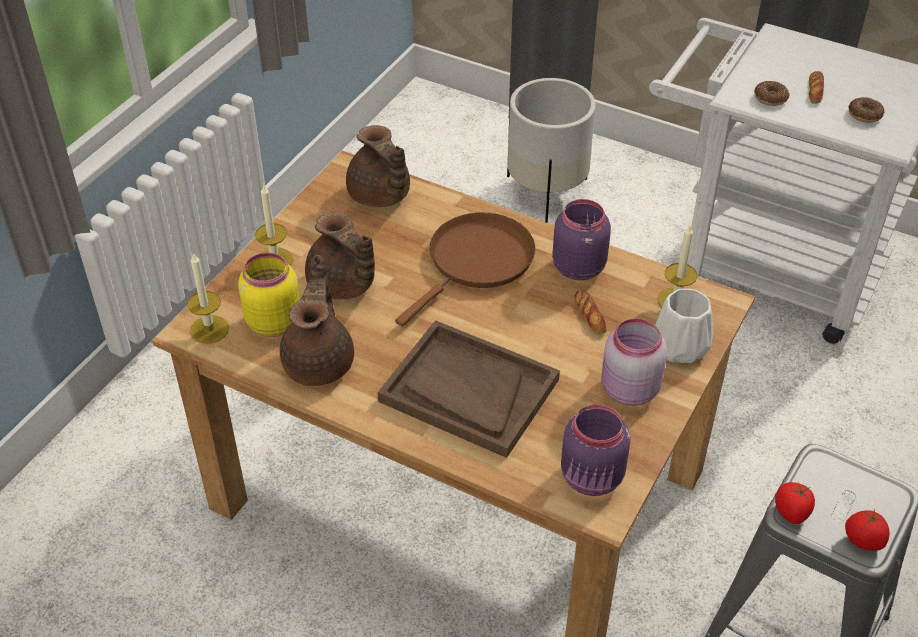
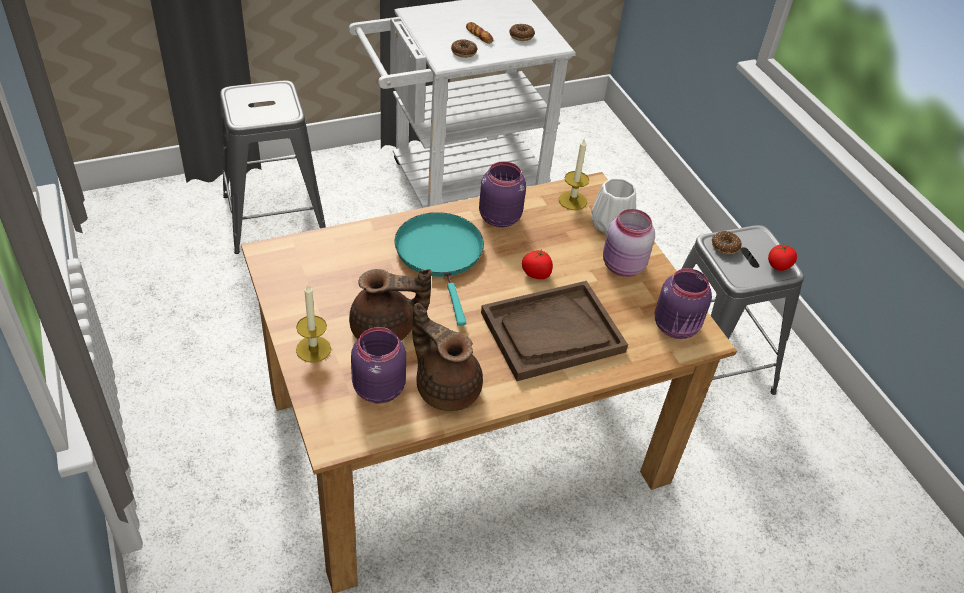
camera: 55 degrees left, 0 degrees up
candle [187,253,229,344] -> none
yellow jar [238,253,300,337] -> purple jar [351,327,406,403]
brown teapot [346,125,410,207] -> none
brown frying pan [395,212,535,326] -> turquoise frying pan [394,212,484,326]
white planter [507,78,596,223] -> grey stool [220,81,326,254]
bread [575,290,607,335] -> none
tomato [775,482,815,524] -> tomato moved to [522,249,553,279]
none -> donut [712,231,742,254]

